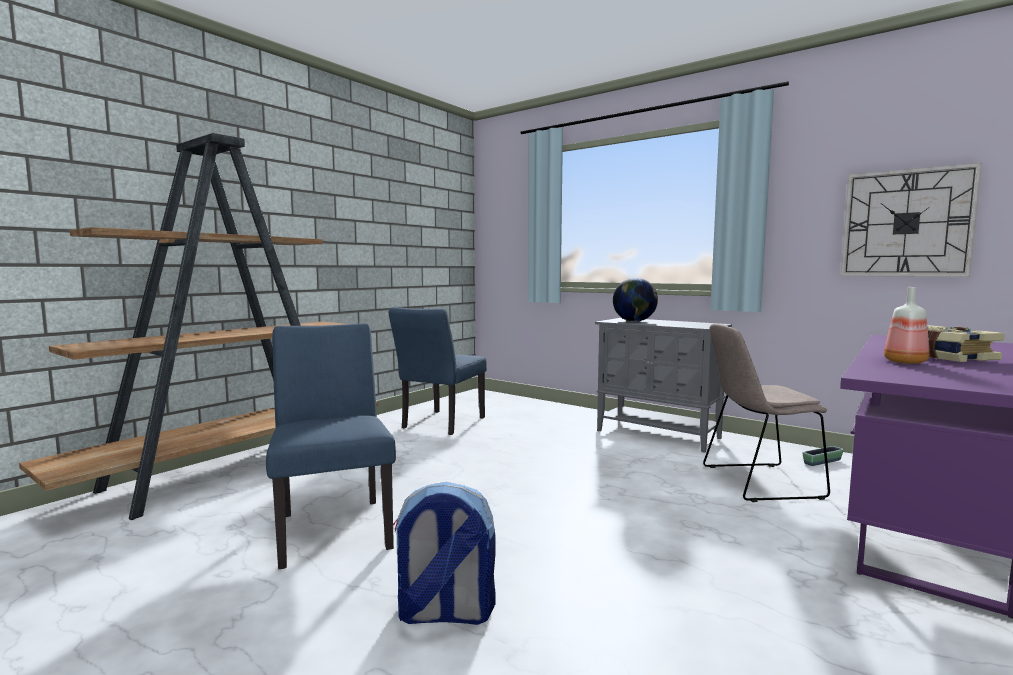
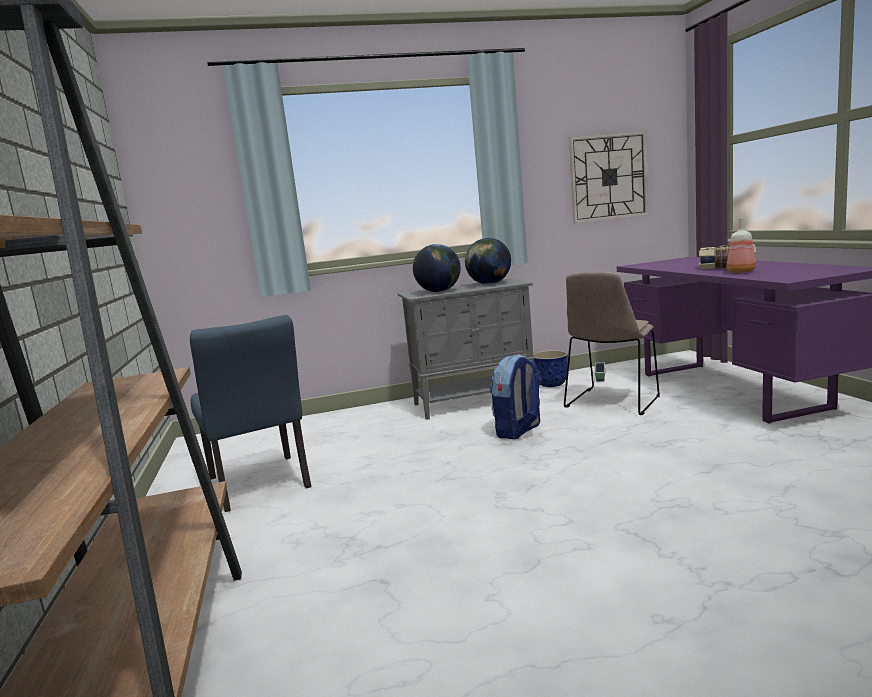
camera: 50 degrees left, 5 degrees up
blue chair [266,323,396,569] -> none
backpack [392,482,496,625] -> backpack moved to [489,354,542,439]
none -> globe [465,238,511,284]
none -> planter [533,350,568,387]

